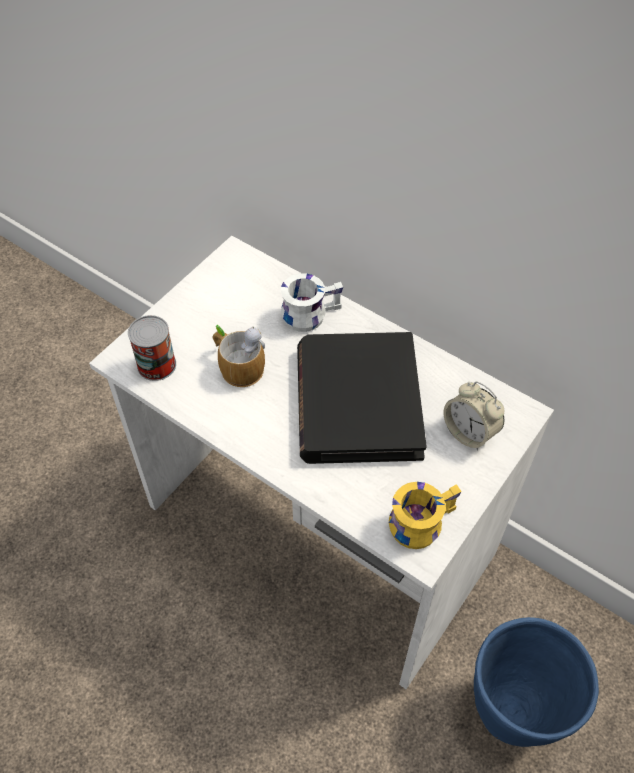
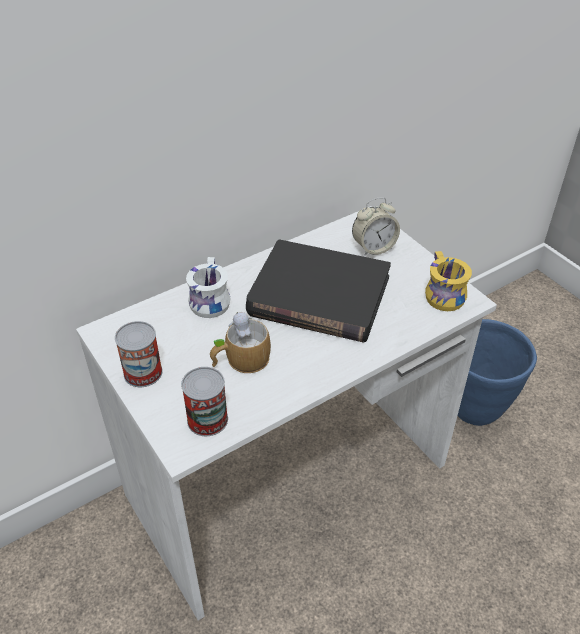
camera: 70 degrees left, 10 degrees down
none -> can [115,321,163,387]

